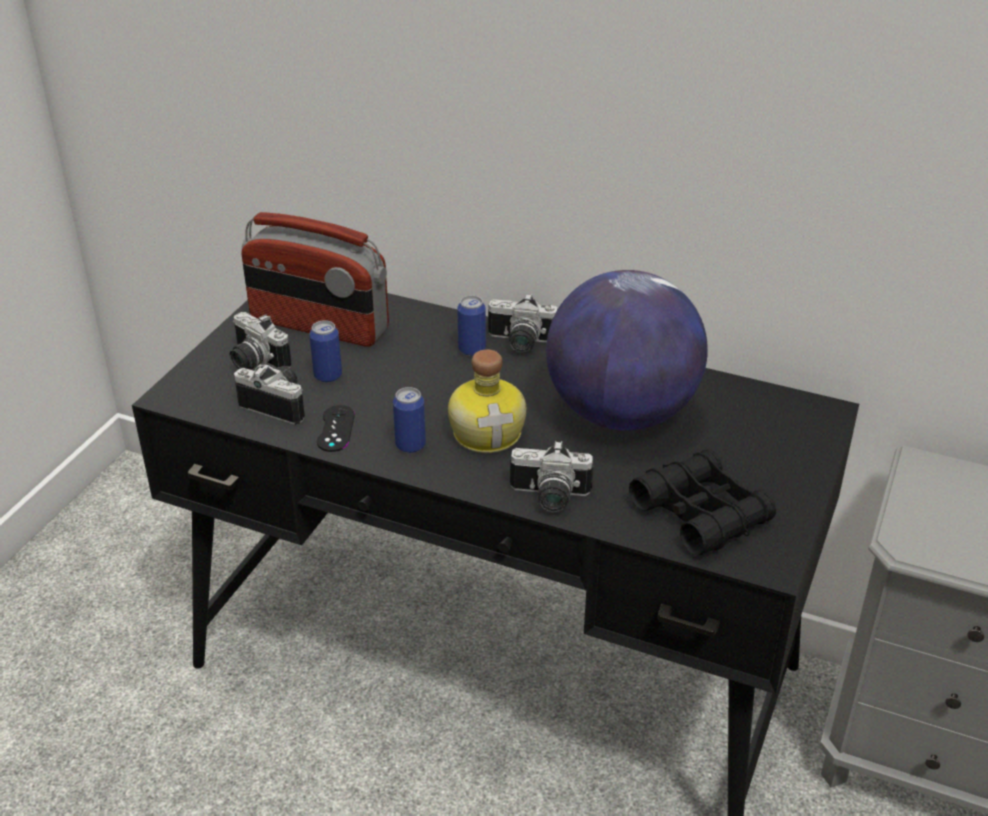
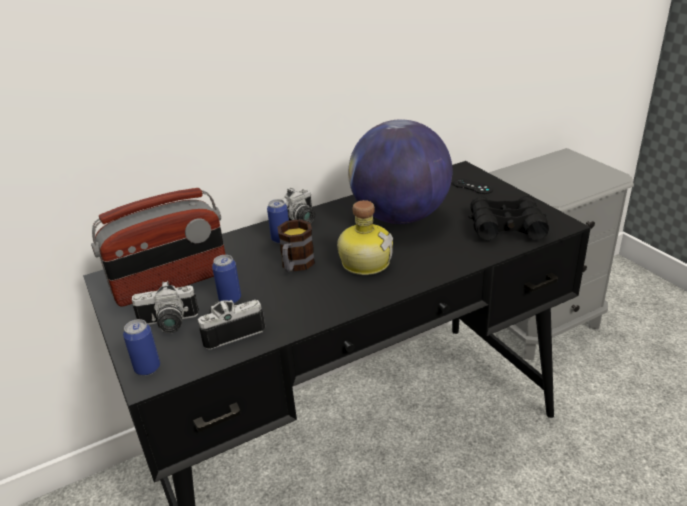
camera: 50 degrees left, 5 degrees down
black game controller [317,405,355,452] -> black game controller moved to [453,179,493,194]
can [393,387,426,453] -> can moved to [123,319,160,376]
camera [510,441,593,512] -> none
none -> mug [278,219,315,272]

